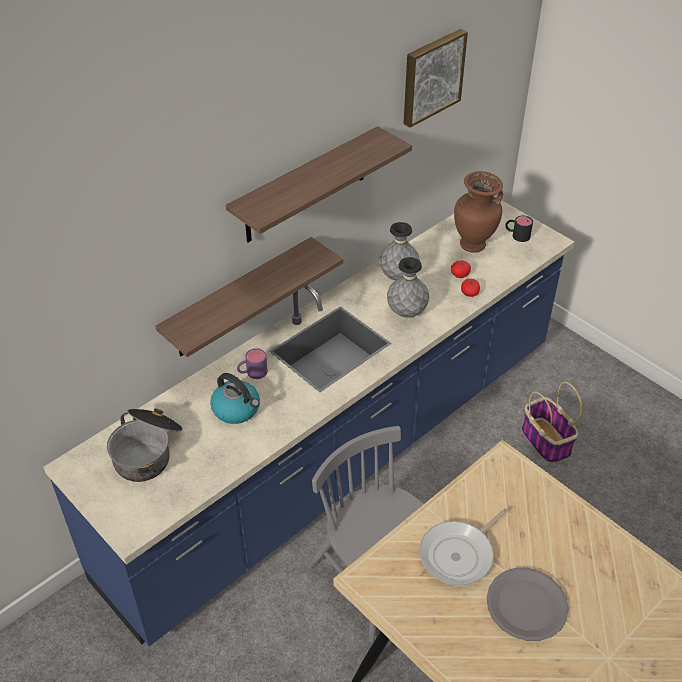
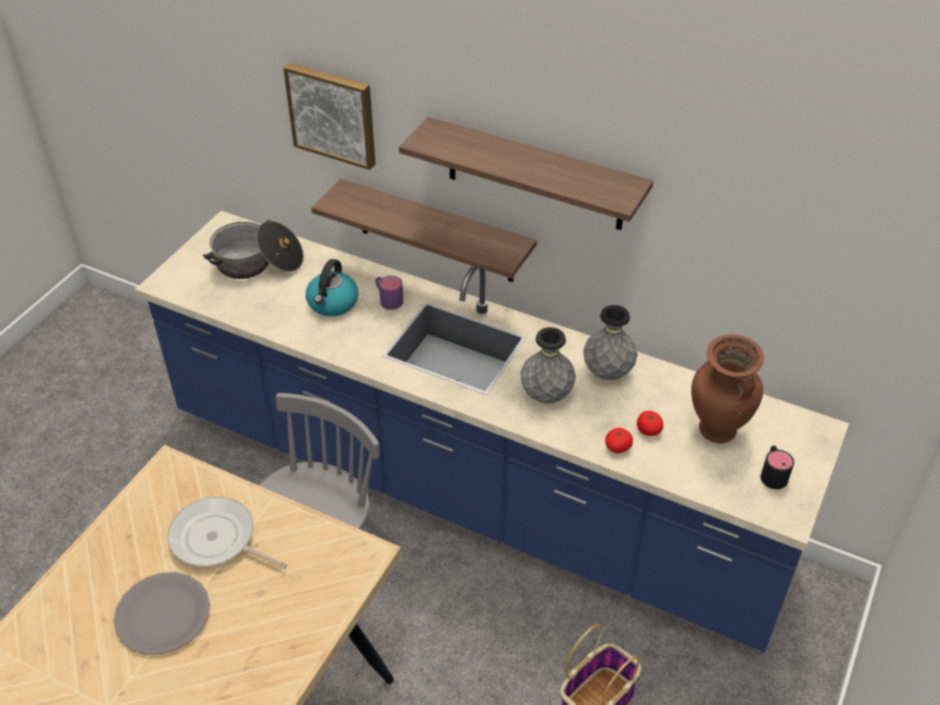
camera: 70 degrees right, 0 degrees up
picture [404,29,468,128] -> picture moved to [283,63,375,170]

